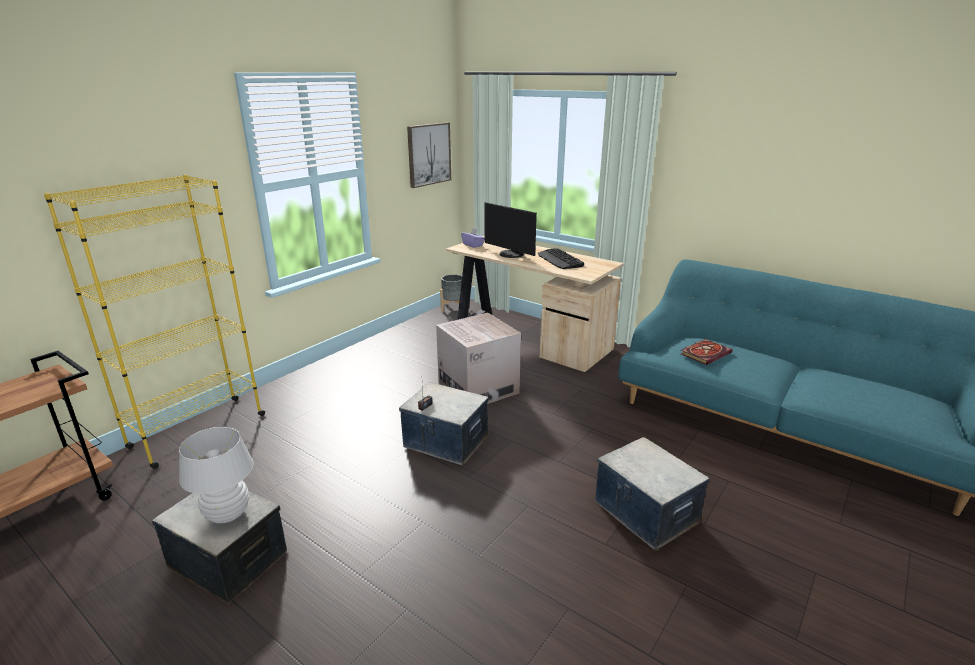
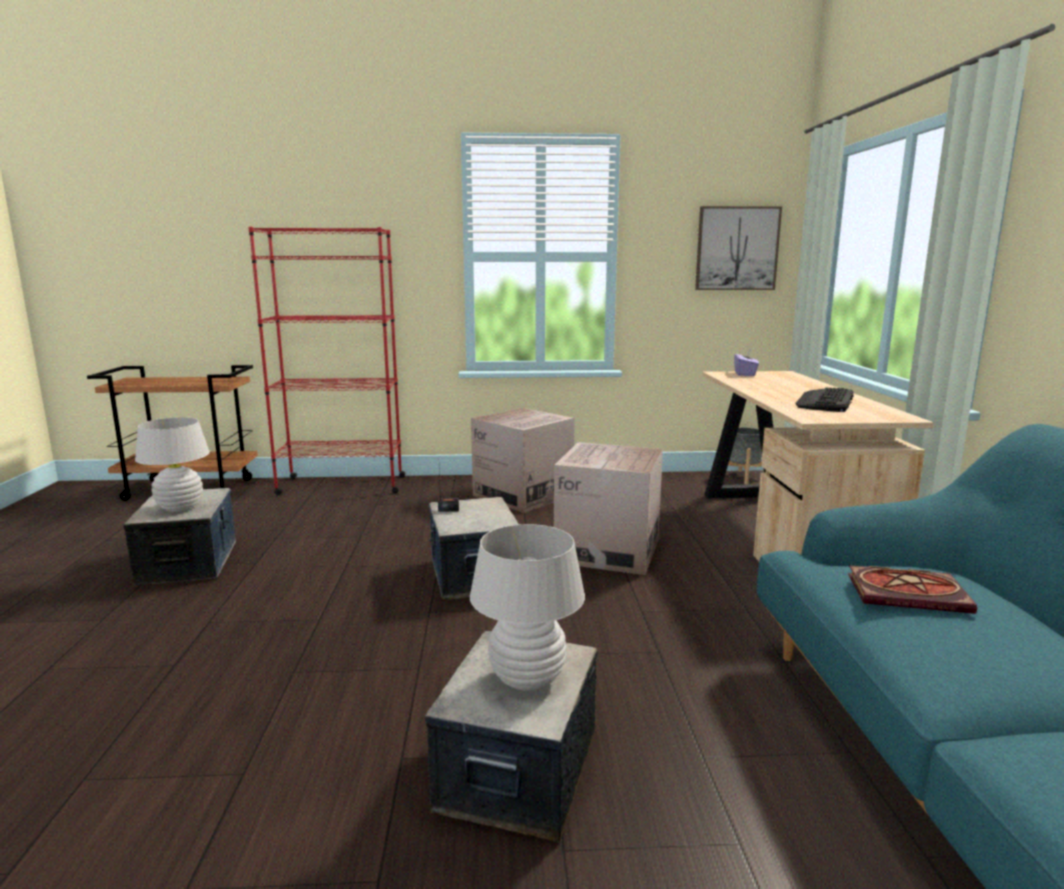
camera: 50 degrees right, 10 degrees down
yellow bookcase [44,174,265,469] -> red bookcase [248,227,406,495]
monitor [484,202,537,258] -> none
none -> white table lamp [470,524,585,691]
none -> cardboard box [471,408,575,513]

